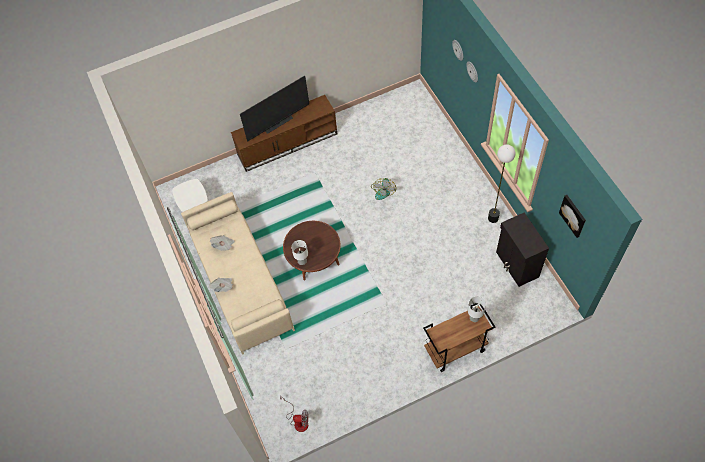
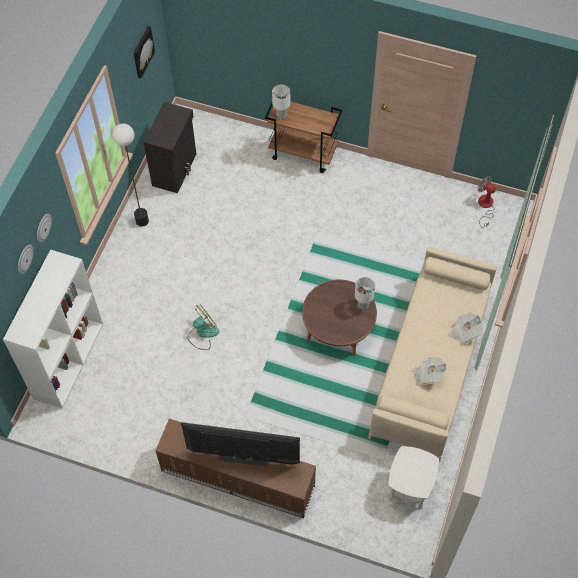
camera: 140 degrees left, 0 degrees up
none -> white bookcase [3,250,103,409]

